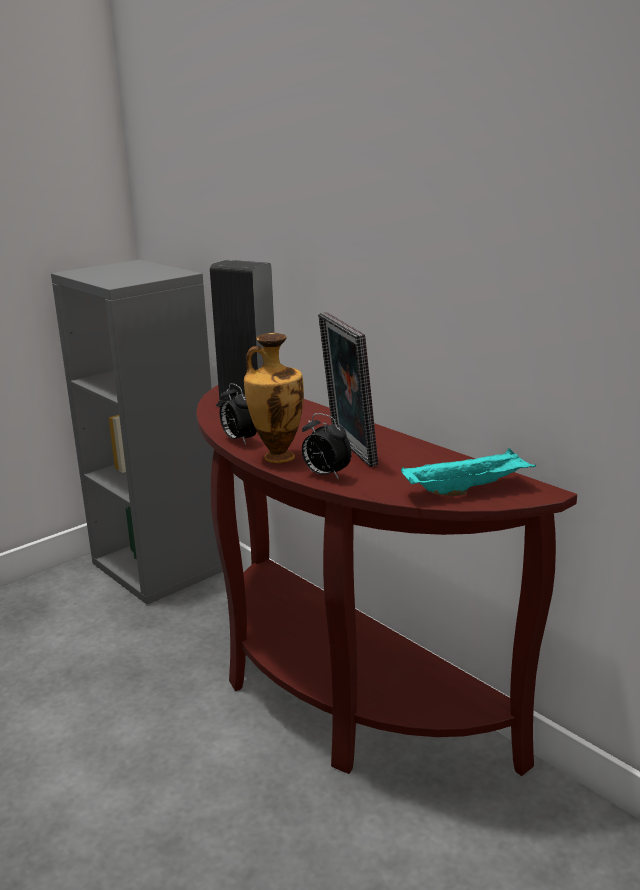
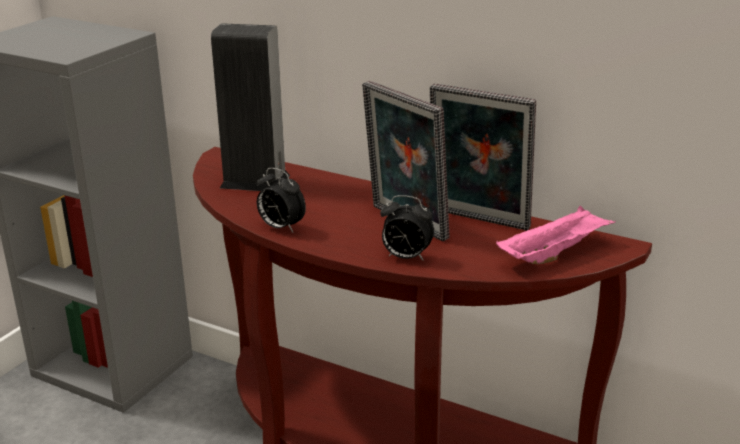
camera: 20 degrees left, 5 degrees up
vase [244,333,304,463] -> none
turquoise tray [401,448,536,496] -> pink tray [496,206,616,264]
none -> picture frame [430,84,536,230]

